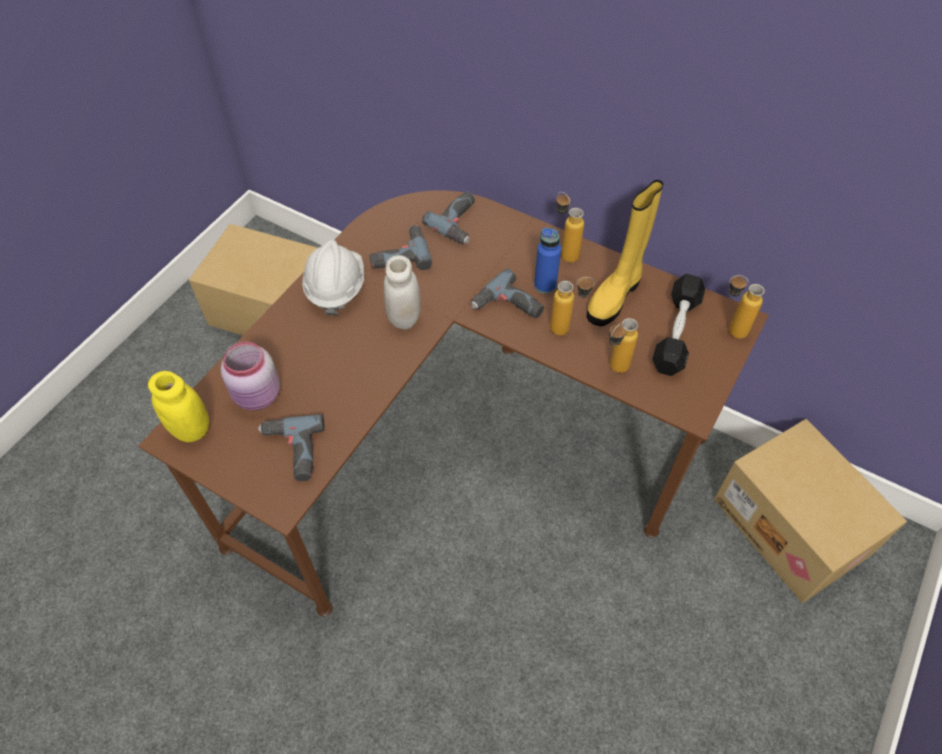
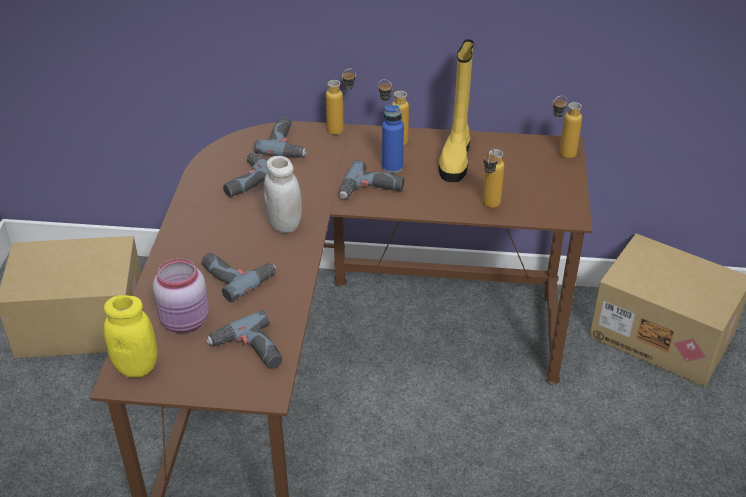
camera: 25 degrees left, 15 degrees down
white hard hat [302,240,364,316] -> none
bottle [550,277,595,335] -> bottle moved to [326,69,356,135]
black dumbbell [652,274,705,376] -> none
none -> power drill [202,253,276,302]

